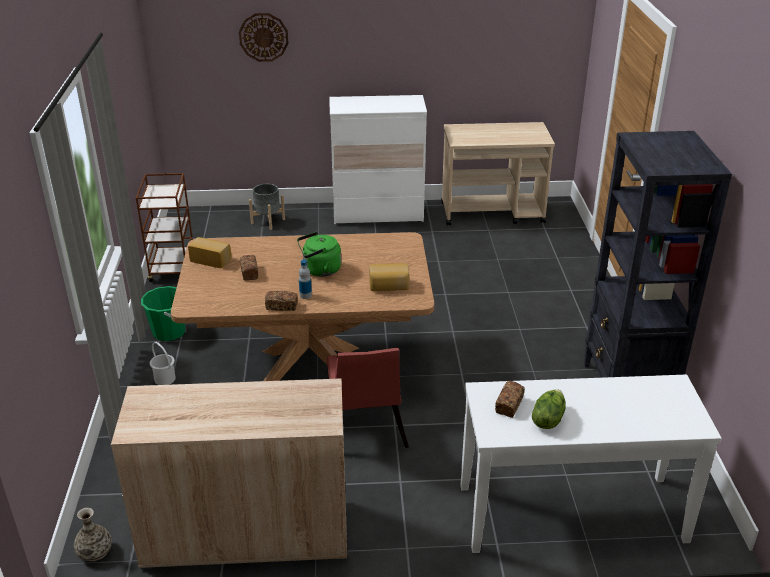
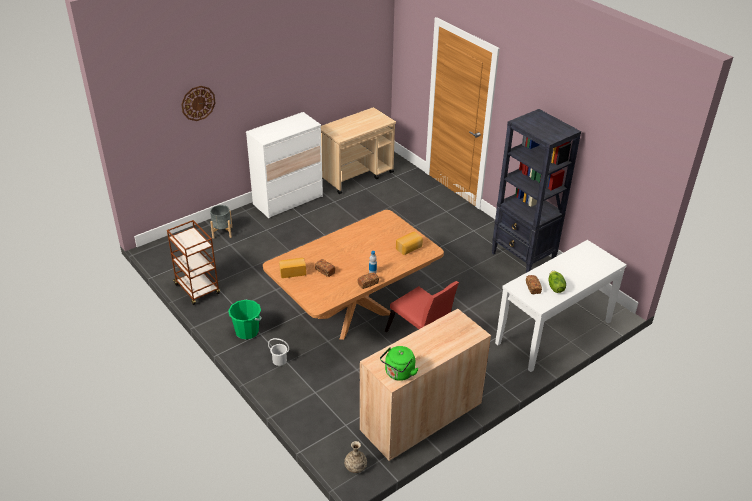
camera: 35 degrees left, 5 degrees up
green kettle [297,232,341,277] -> green kettle moved to [380,346,419,381]

